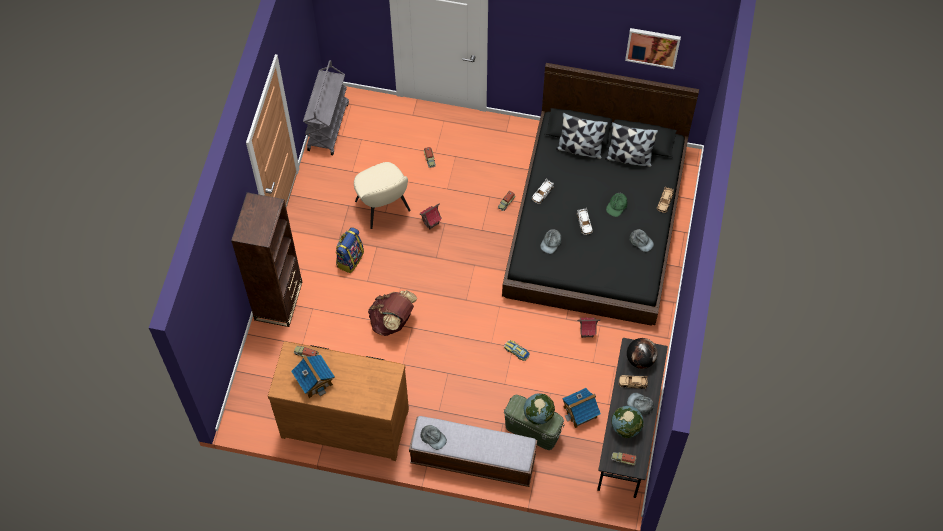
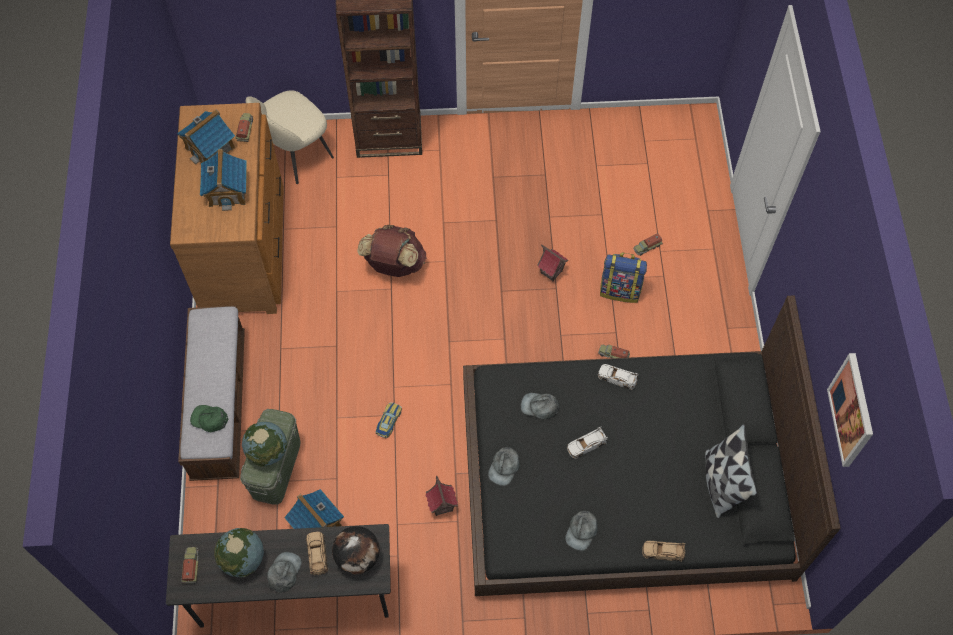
camera: 75 degrees right, 0 degrees up
grey cart [303,60,349,155] -> none
backpack [336,228,364,273] -> backpack moved to [600,253,647,303]
beige chair [354,162,411,229] -> beige chair moved to [246,90,334,184]
grey cap [421,425,447,450] -> grey cap moved to [488,447,520,486]
pillow [556,112,608,159] -> none
green cap [606,192,627,217] -> green cap moved to [190,405,228,432]
none -> toy house [200,149,247,211]

